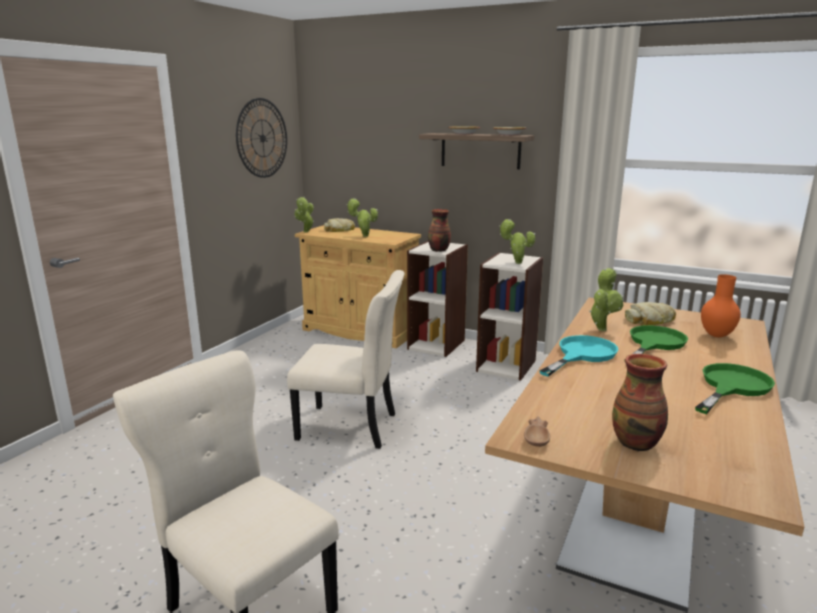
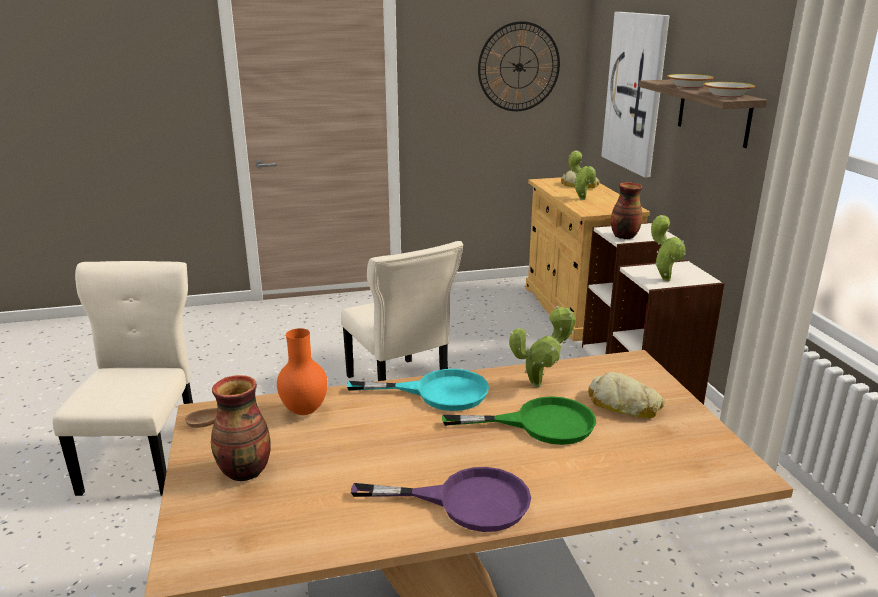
camera: 50 degrees right, 5 degrees up
potted plant [295,197,314,233] -> none
green frying pan [695,363,775,414] -> purple frying pan [351,467,531,532]
orange vase [701,274,741,337] -> orange vase moved to [277,328,328,415]
none -> picture [601,12,669,178]

